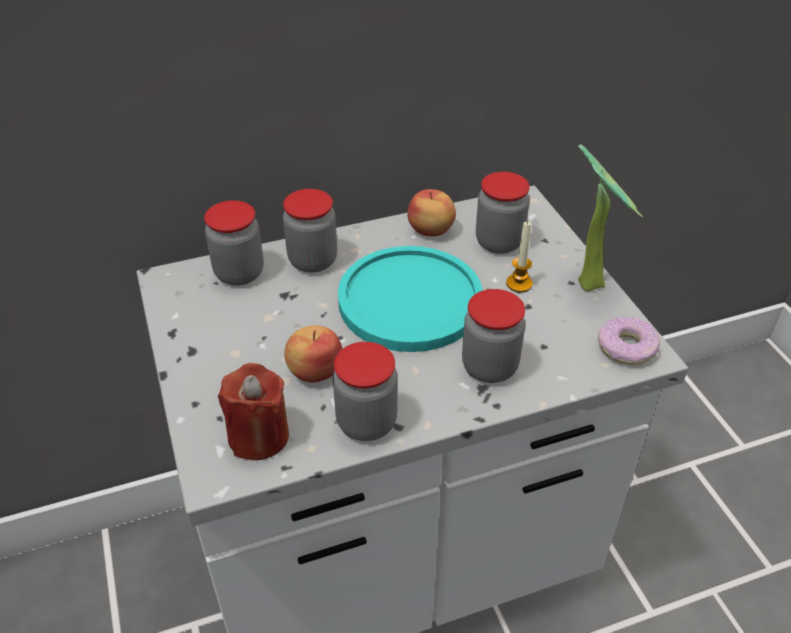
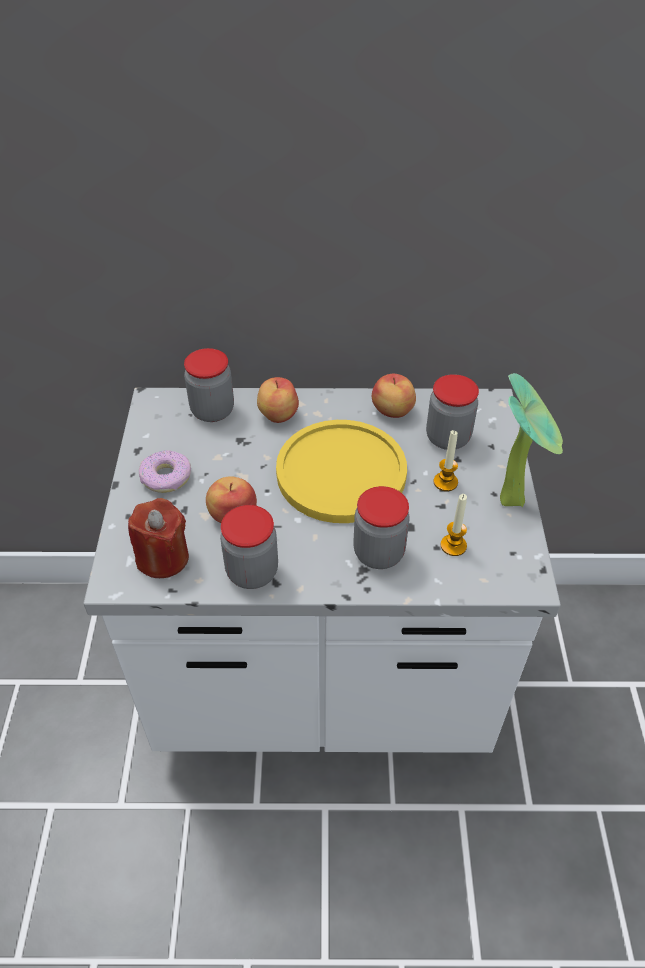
camera: 20 degrees right, 5 degrees up
jar [283,189,337,273] -> apple [257,377,299,423]
turquoise plate [338,246,483,352] -> yellow plate [276,420,407,523]
donut [598,317,660,365] -> donut moved to [139,450,191,493]
none -> candle [440,494,467,556]

